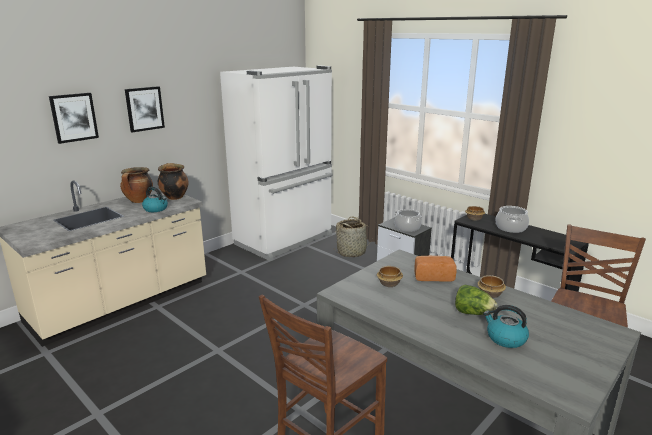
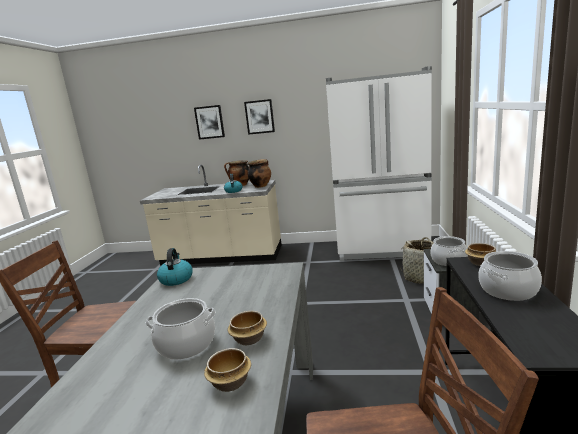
camera: 55 degrees right, 5 degrees down
bowl [377,266,403,287] -> bowl moved to [204,348,251,392]
bread [414,256,457,282] -> none
lettuce [455,285,498,315] -> cooking pot [145,298,216,360]
kettle [483,305,529,348] -> kettle moved to [157,248,193,286]

